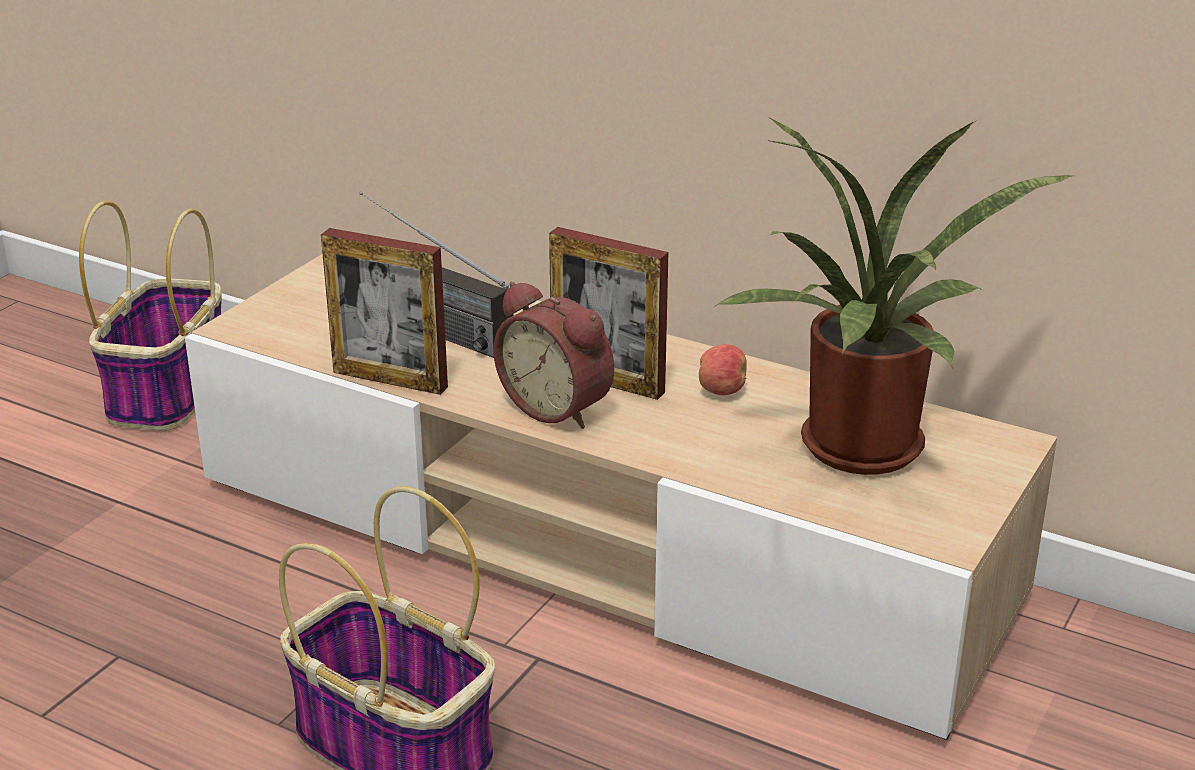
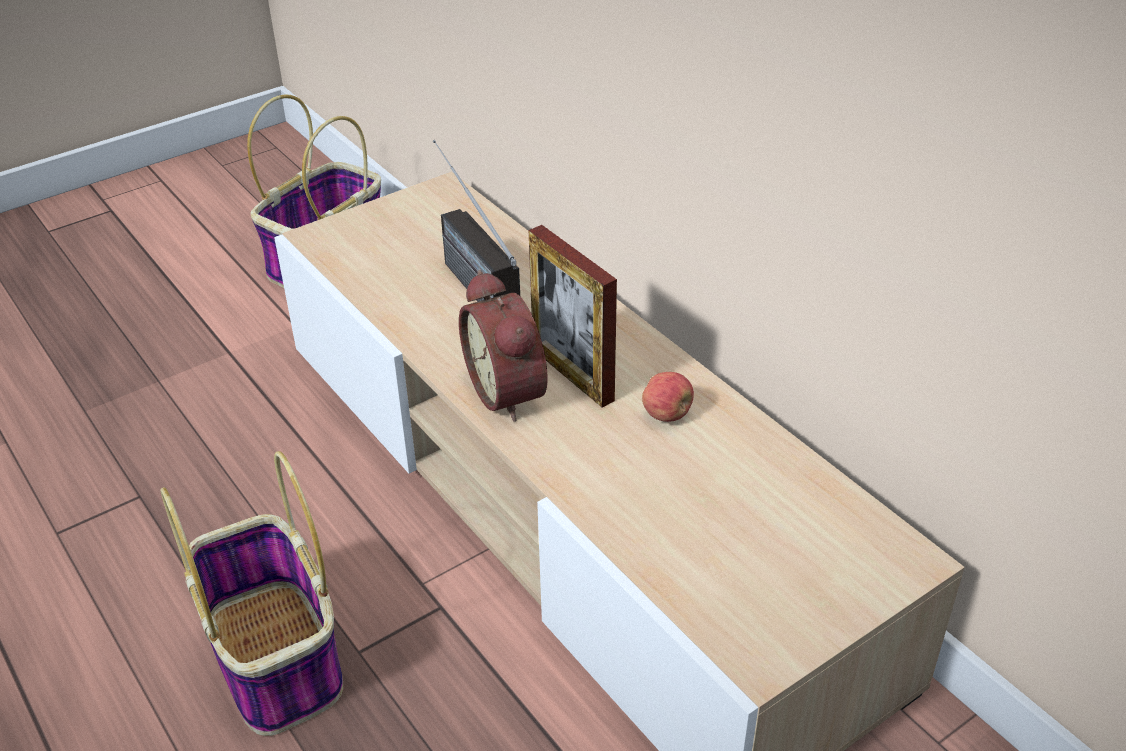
camera: 25 degrees right, 10 degrees up
picture frame [321,228,448,395] -> none
potted plant [713,118,1072,475] -> none

